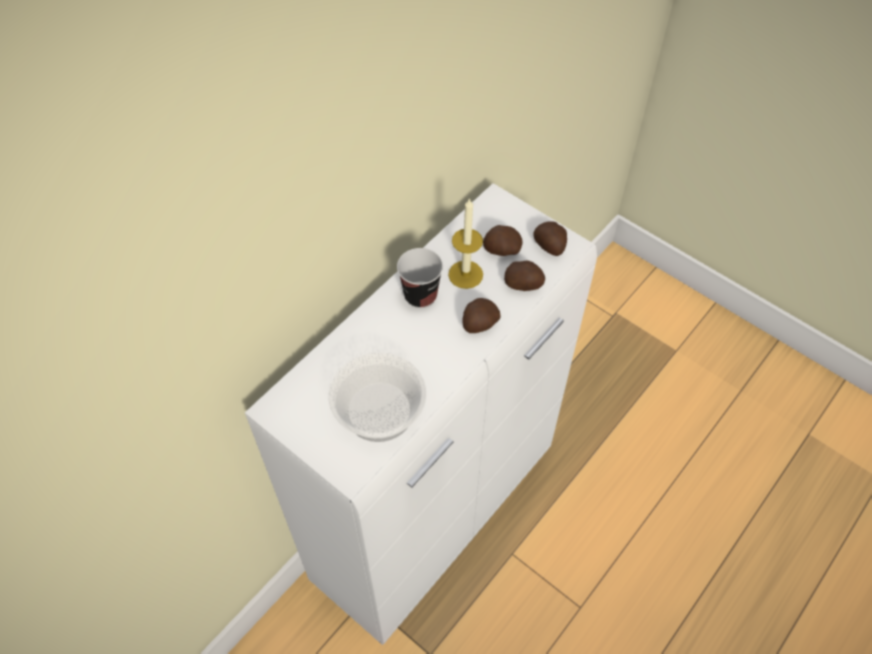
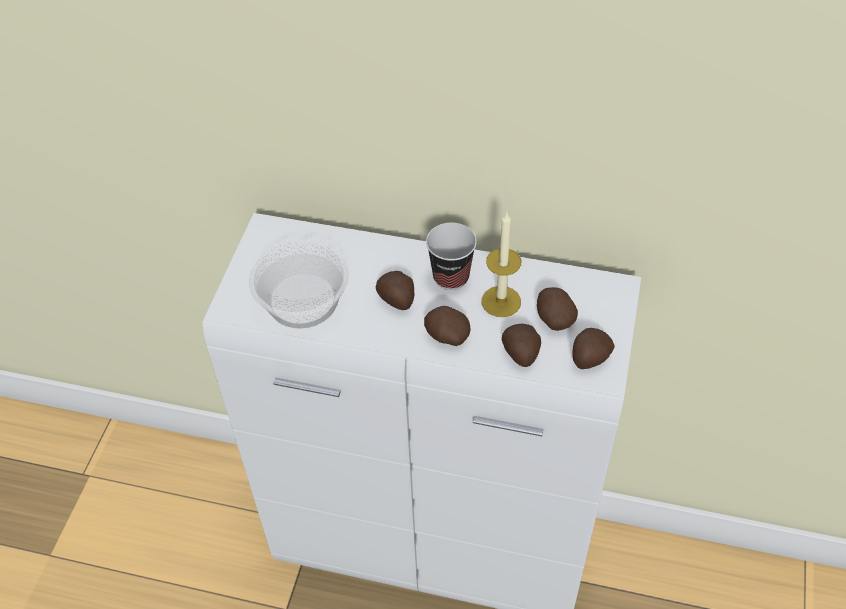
camera: 65 degrees right, 5 degrees down
none -> potato [376,271,414,310]

